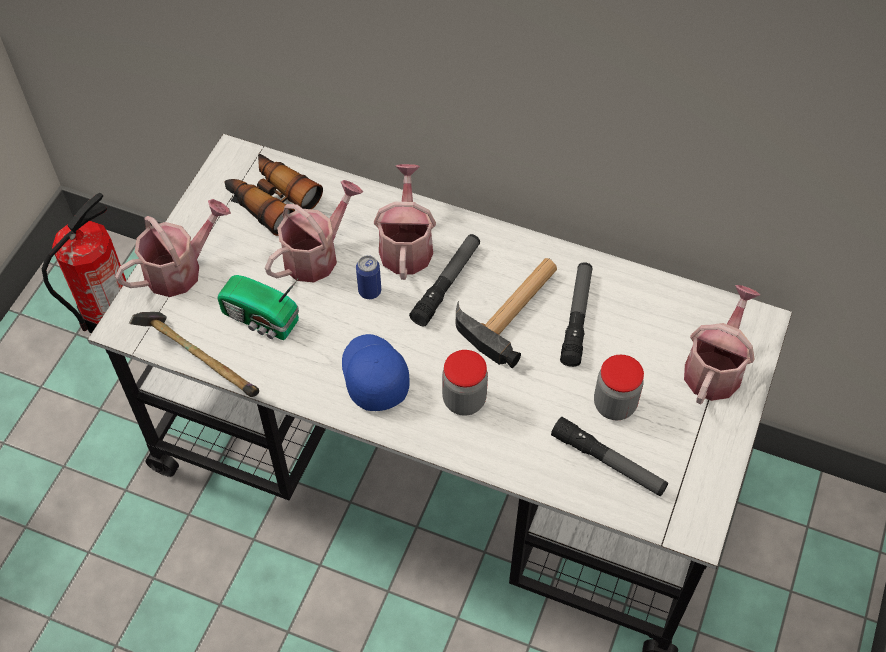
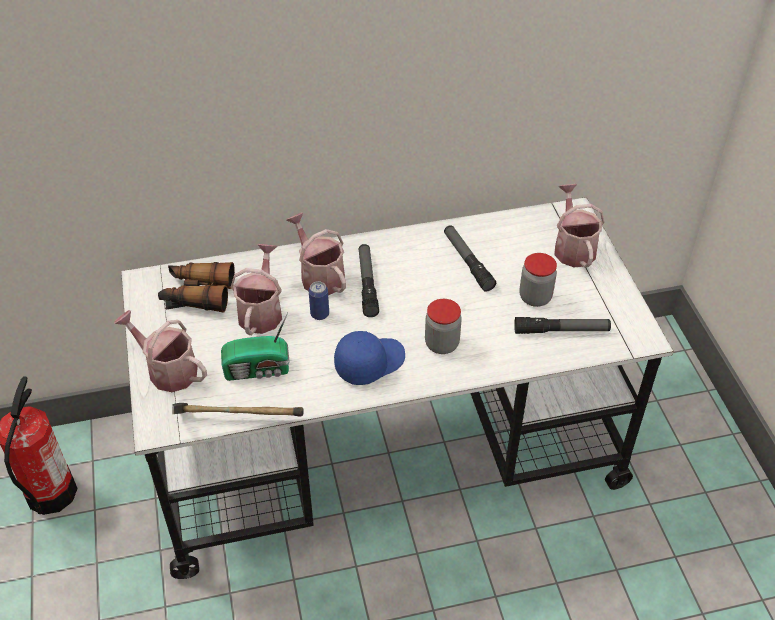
camera: 35 degrees left, 10 degrees down
watering can [115,199,231,297] -> watering can turned 75 degrees counterclockwise [114,310,207,392]
blue cap [342,334,410,411] -> blue cap turned 105 degrees clockwise [334,331,405,385]
hammer [456,258,557,368] -> none

